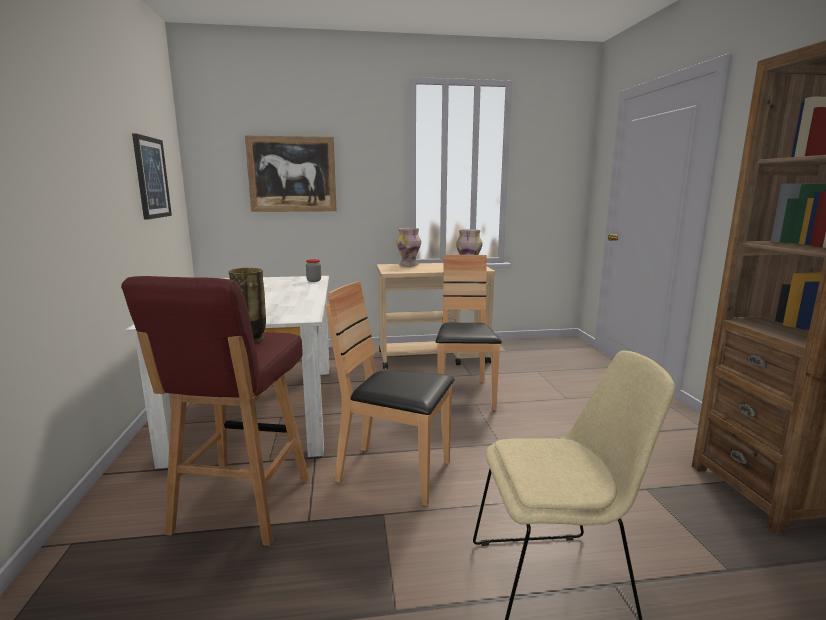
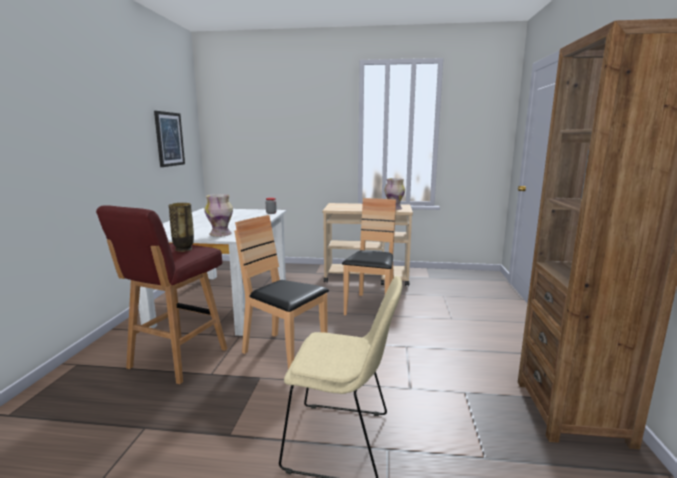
camera: 15 degrees right, 0 degrees up
picture [245,136,337,212] -> none
vase [396,228,421,266] -> vase moved to [204,194,233,237]

